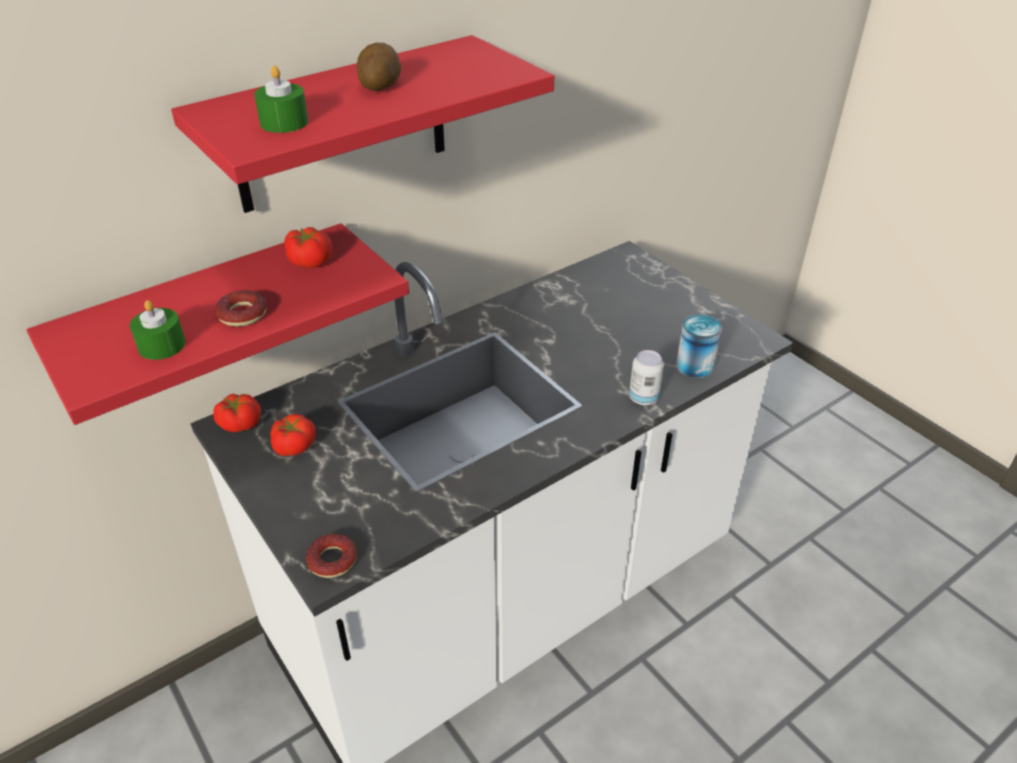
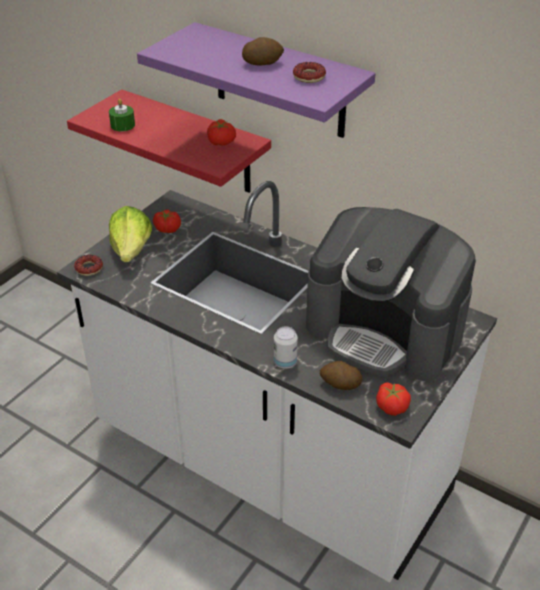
camera: 70 degrees right, 0 degrees up
red shelf [171,35,554,213] -> purple shelf [137,22,376,138]
tomato [213,394,261,432] -> tomato moved to [376,382,411,416]
donut [215,290,267,327] -> donut moved to [293,62,326,83]
green candle [254,66,308,133] -> none
can [676,315,722,378] -> potato [320,361,362,390]
none -> lettuce [109,206,152,262]
none -> coffee machine [306,207,476,381]

